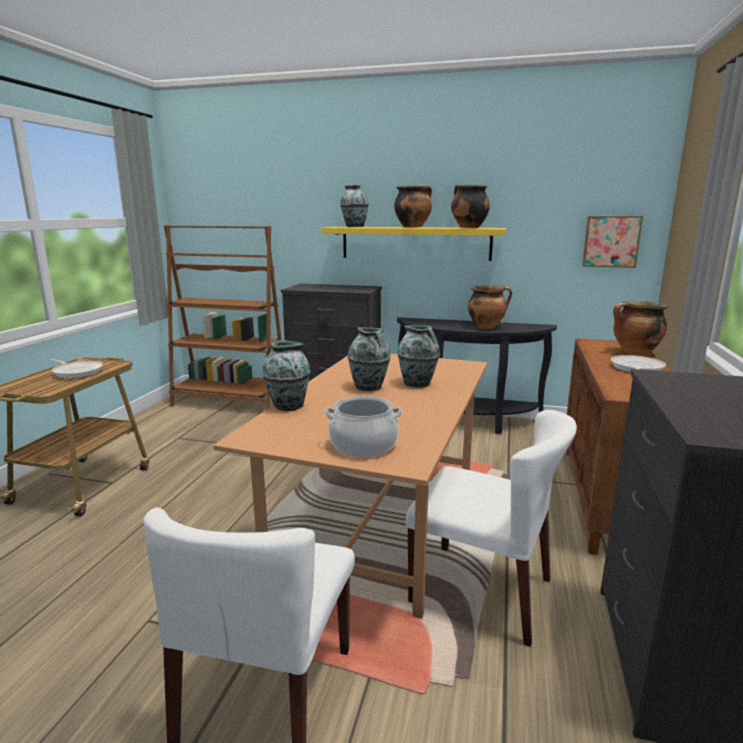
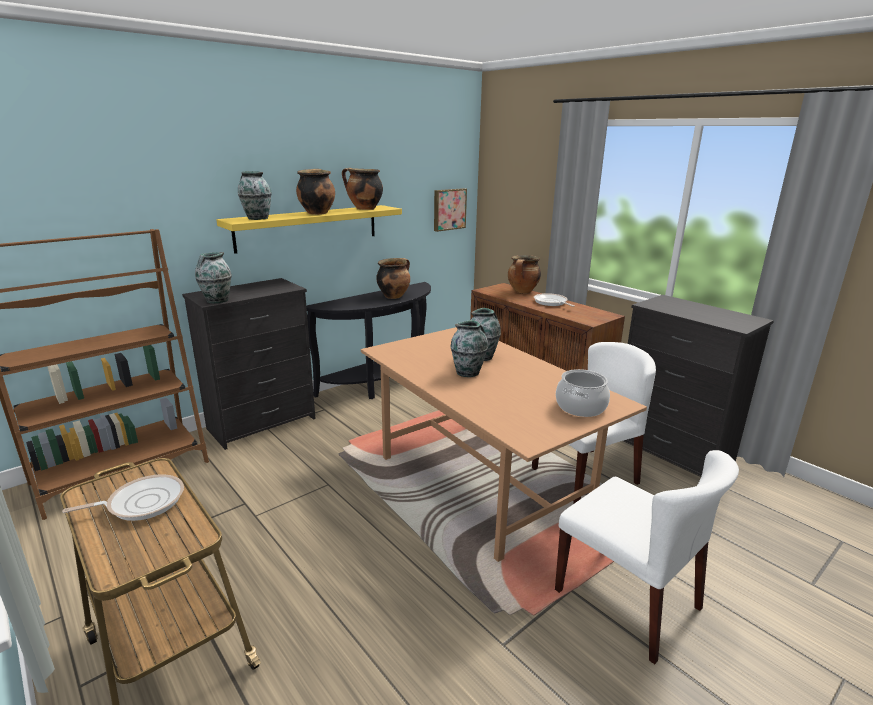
camera: 55 degrees left, 5 degrees up
vase [262,340,311,411] -> vase moved to [195,252,232,304]

